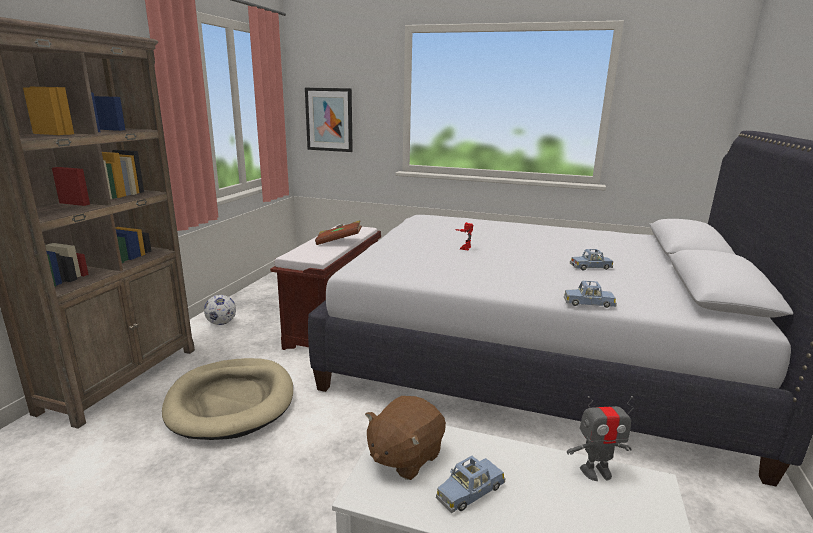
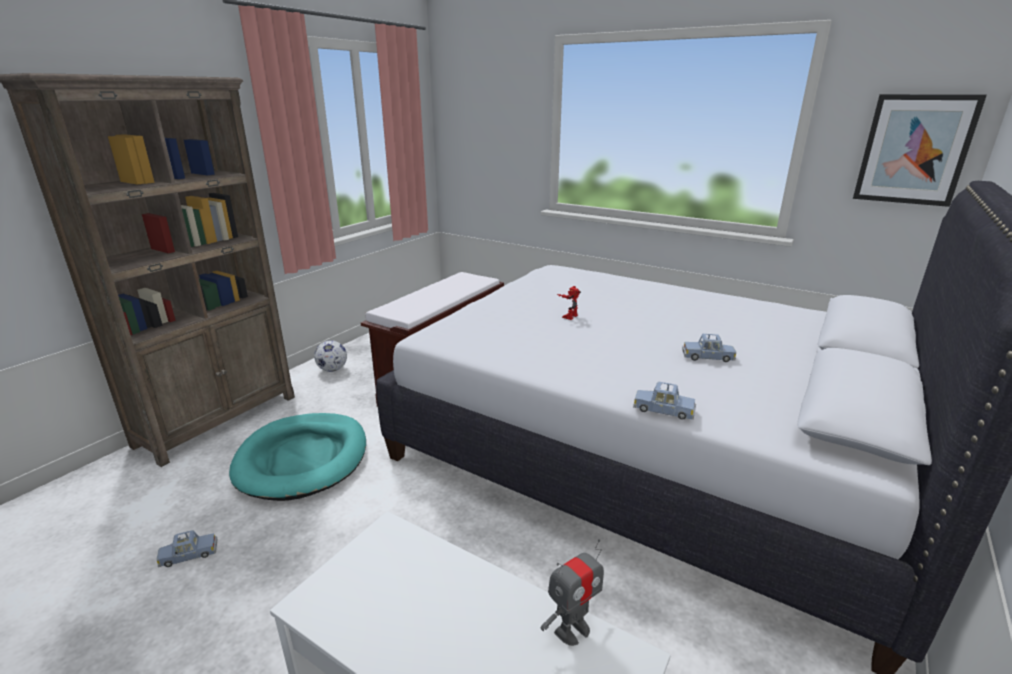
camera: 15 degrees right, 5 degrees up
beige dog bed [162,358,293,440] -> turquoise dog bed [229,413,366,501]
picture [305,88,353,152] -> picture moved to [853,94,987,207]
brown book [315,220,362,245] -> none
brown plush toy [365,396,446,480] -> none
blue toy car [436,456,506,513] -> blue toy car moved to [156,530,218,567]
toy robot [567,396,634,481] -> toy robot turned 45 degrees counterclockwise [541,539,604,646]

